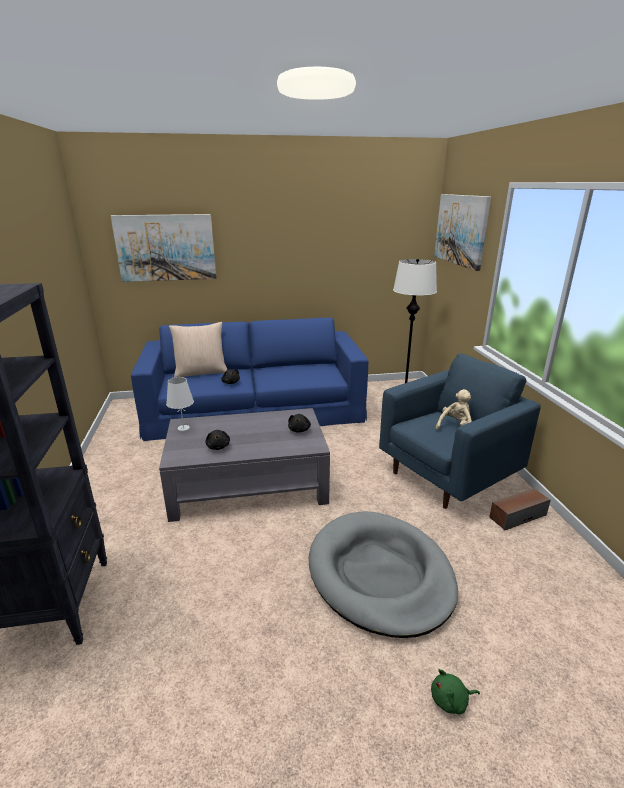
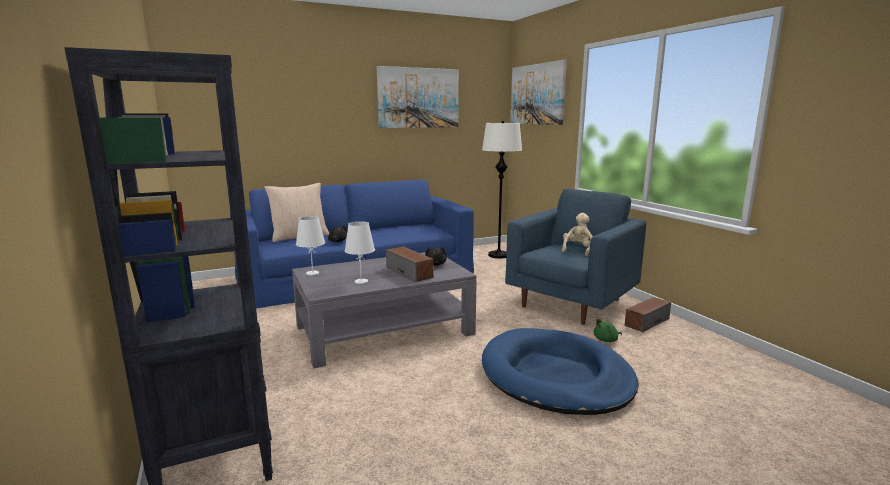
camera: 15 degrees left, 10 degrees down
picture [111,214,216,282] -> picture moved to [377,66,459,128]
black plush toy [205,430,230,450] -> white table lamp [344,221,375,284]
grey dog bed [309,511,458,638] -> blue dog bed [482,328,639,415]
green plush toy [431,669,480,715] -> green plush toy moved to [594,319,622,342]
none -> speaker [386,247,433,282]

